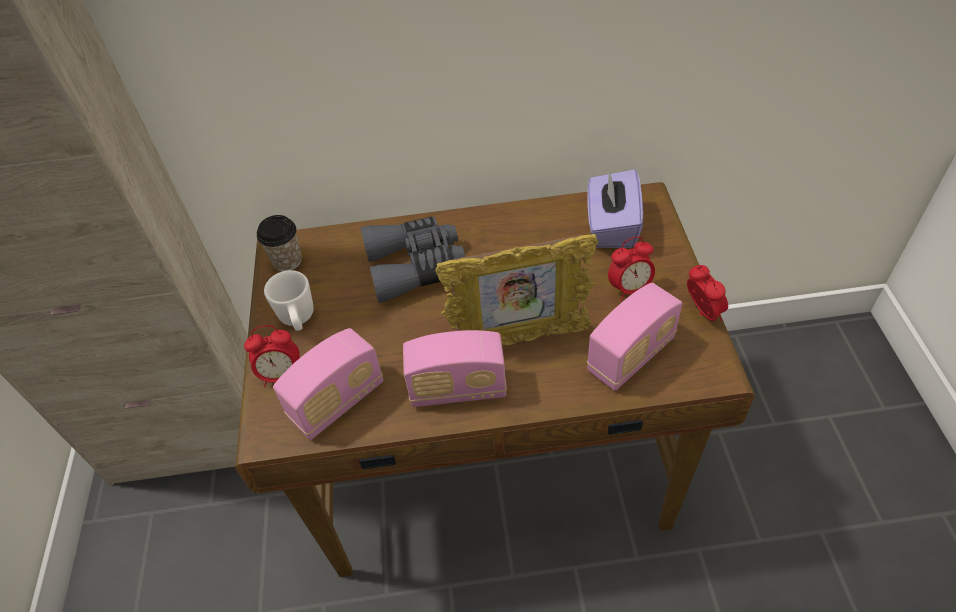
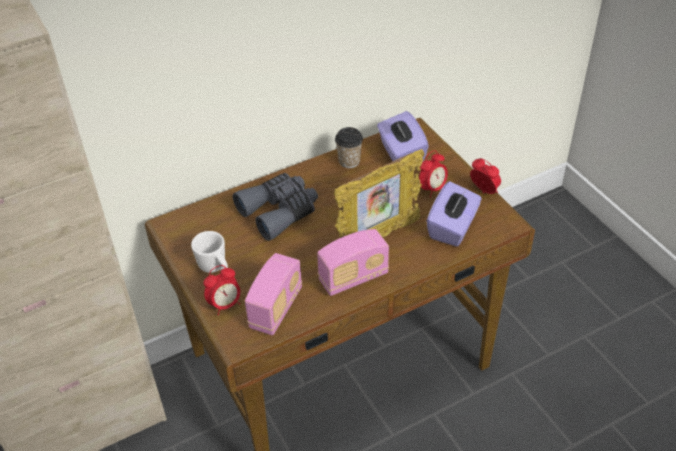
camera: 25 degrees left, 5 degrees down
cup [257,215,302,271] -> cup moved to [335,127,363,168]
radio [587,283,682,391] -> purple tissue box [426,181,482,247]

